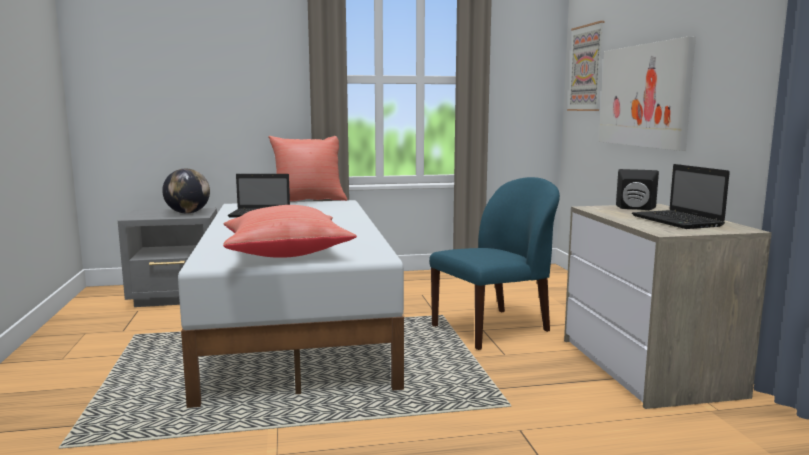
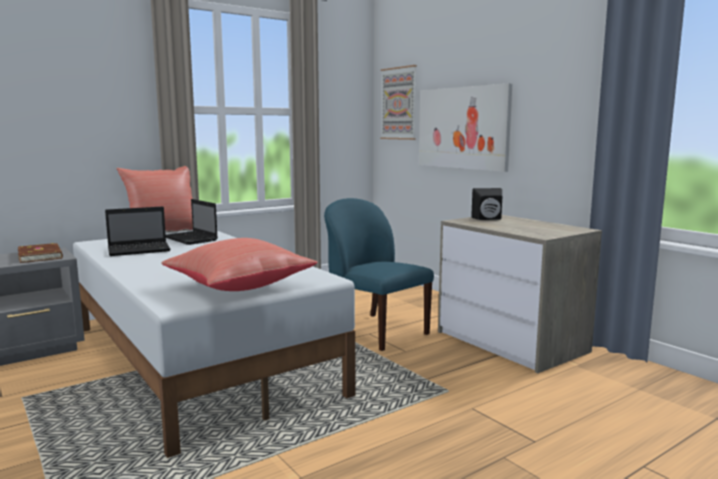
camera: 25 degrees left, 0 degrees up
globe [162,169,210,214] -> brown book [18,243,63,263]
blue chair [429,177,560,350] -> blue chair turned 75 degrees counterclockwise [324,198,434,351]
laptop [632,164,730,229] -> laptop moved to [166,199,218,245]

